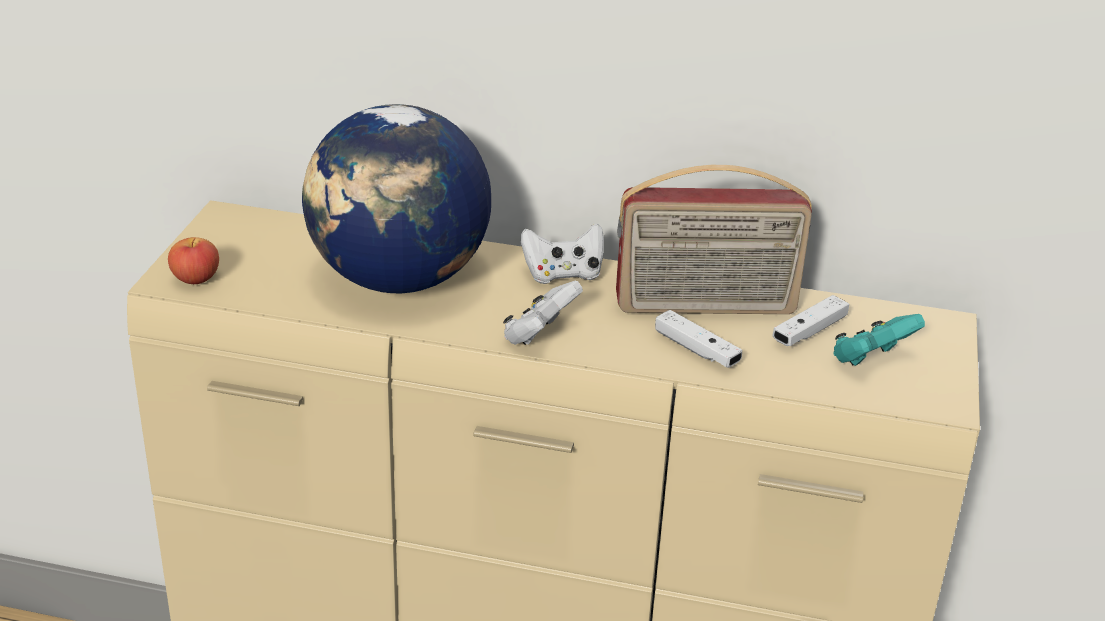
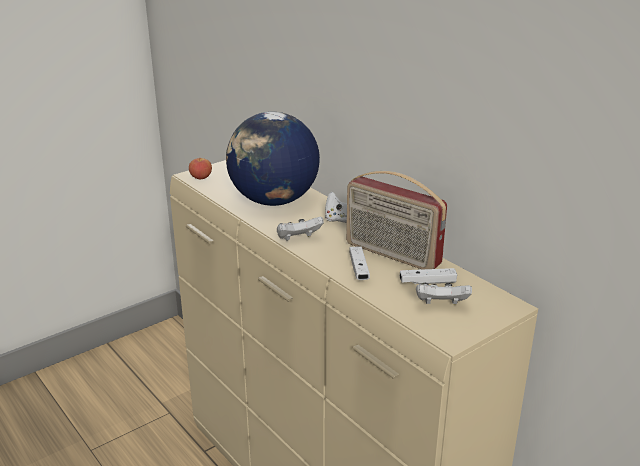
camera: 40 degrees right, 5 degrees down
turquoise game controller [833,314,925,366] -> white game controller [416,283,472,305]

